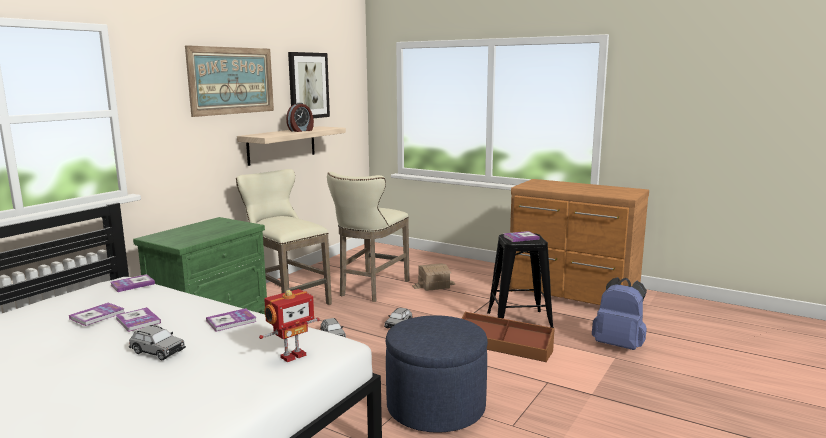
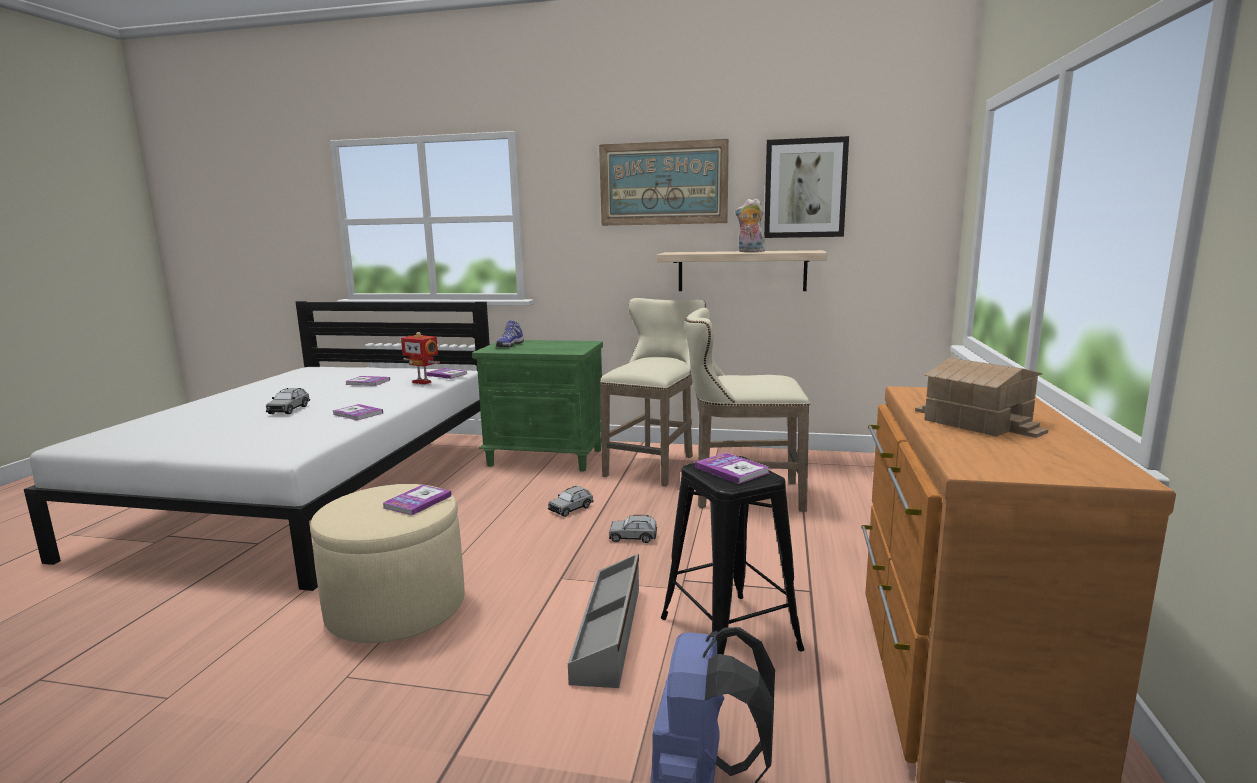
camera: 70 degrees right, 0 degrees up
book [116,307,161,332] -> book moved to [383,485,452,515]
toy robot [259,289,320,362] -> toy robot moved to [401,332,440,385]
alarm clock [286,103,314,132] -> plush toy [735,198,765,252]
blue ottoman [386,315,488,433] -> beige ottoman [310,484,465,643]
toy house [412,263,455,291] -> toy house moved to [915,358,1048,438]
brown storage box [462,312,555,362] -> grey storage box [568,554,639,688]
none -> shoe [496,321,524,348]

